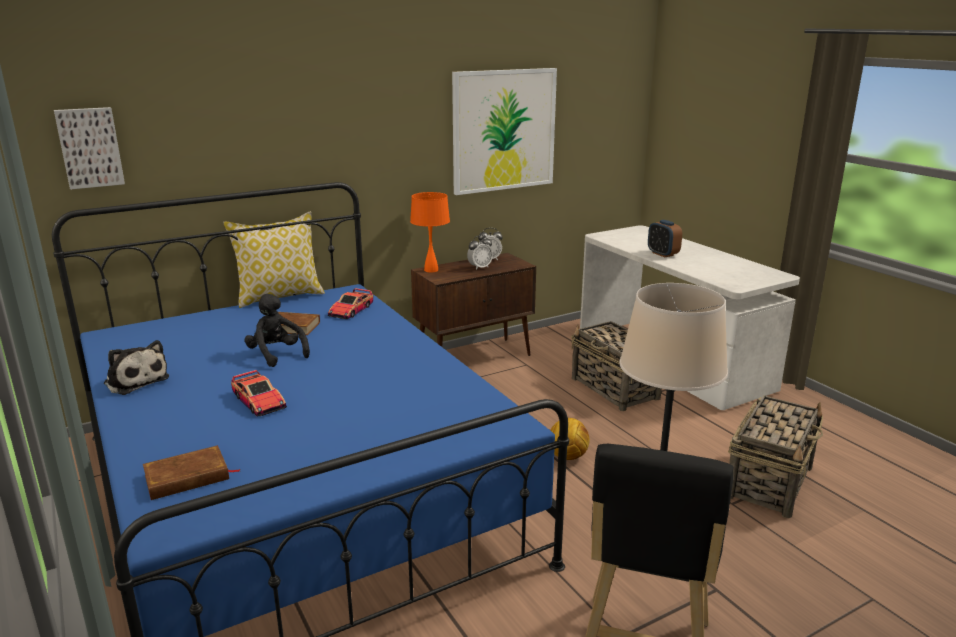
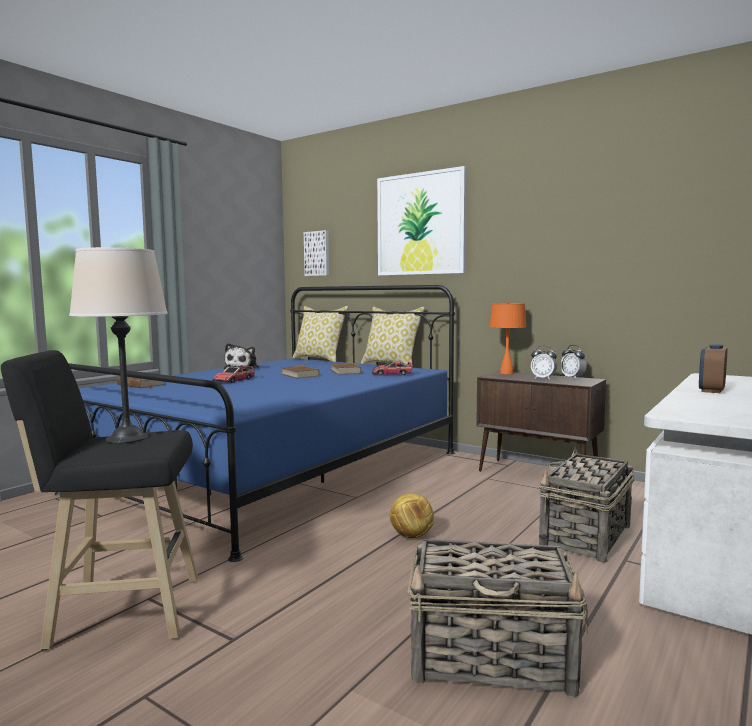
camera: 65 degrees right, 15 degrees down
black plush toy [244,294,310,367] -> brown book [281,366,320,378]
picture [452,68,557,195] -> picture moved to [377,166,467,276]
none -> pillow [292,306,348,362]

